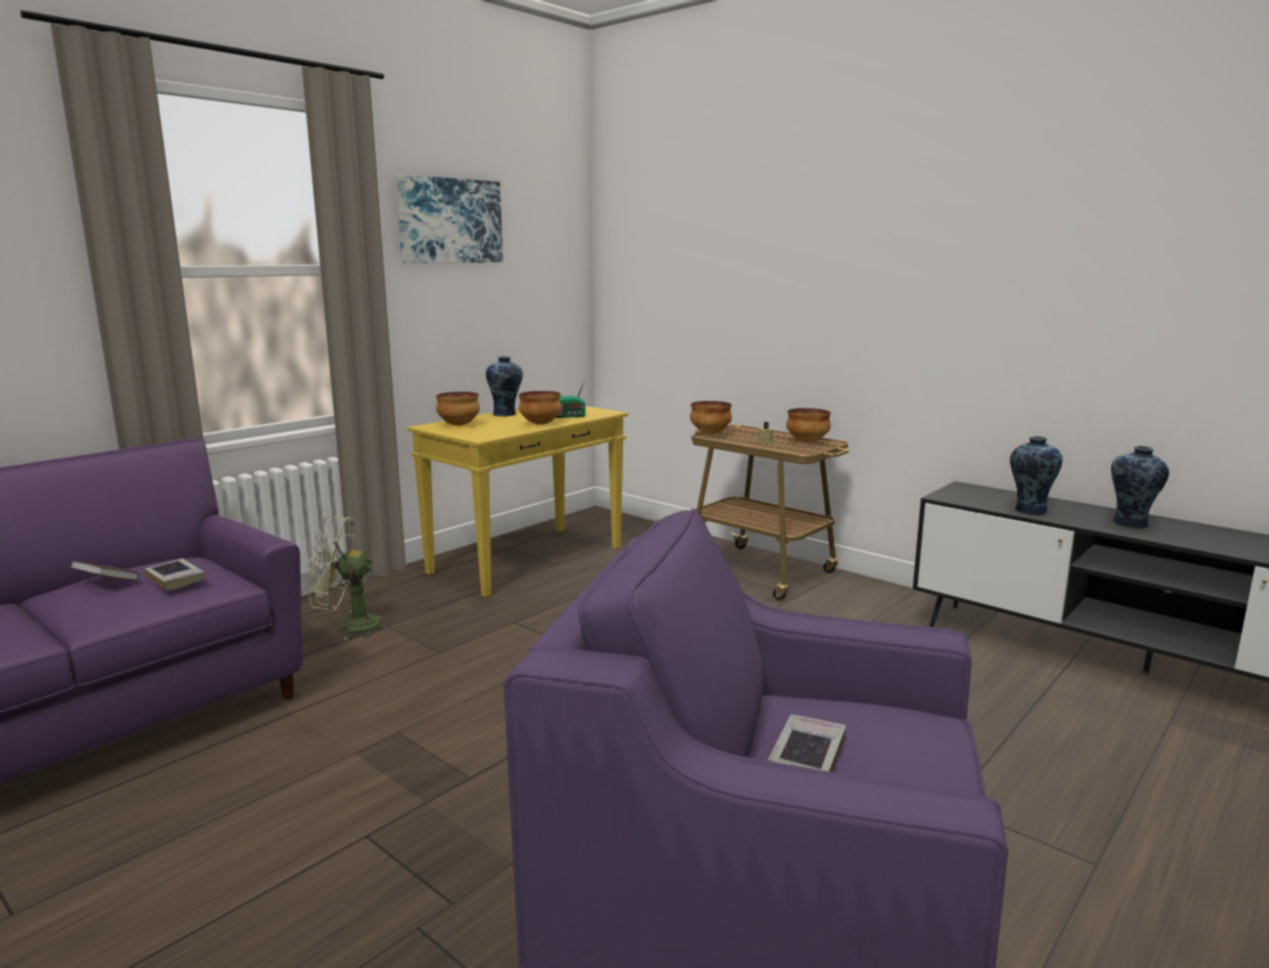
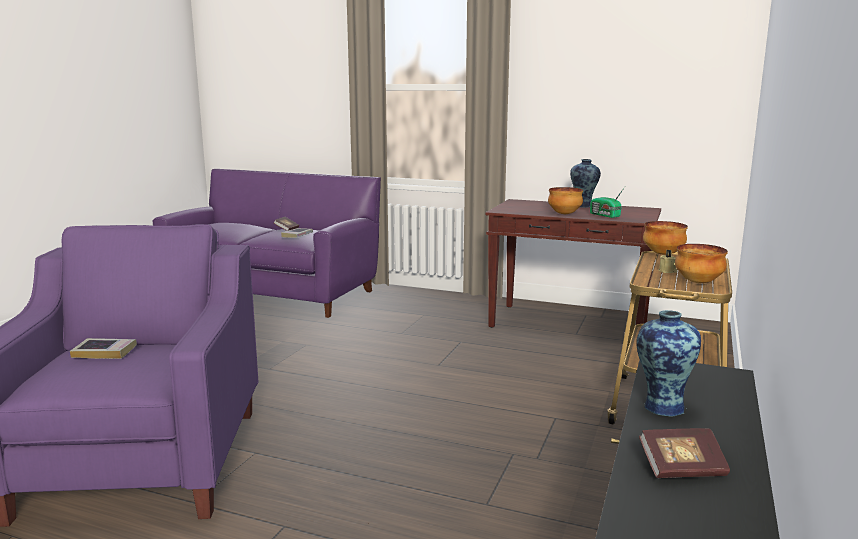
camera: 70 degrees right, 0 degrees up
green fan [307,516,392,641] -> none
picture [396,174,503,263] -> none
yellow console table [407,406,628,598] -> brown console table [485,199,661,328]
bowl [436,392,480,426] -> none
vase [1111,446,1169,529] -> book [639,429,730,478]

